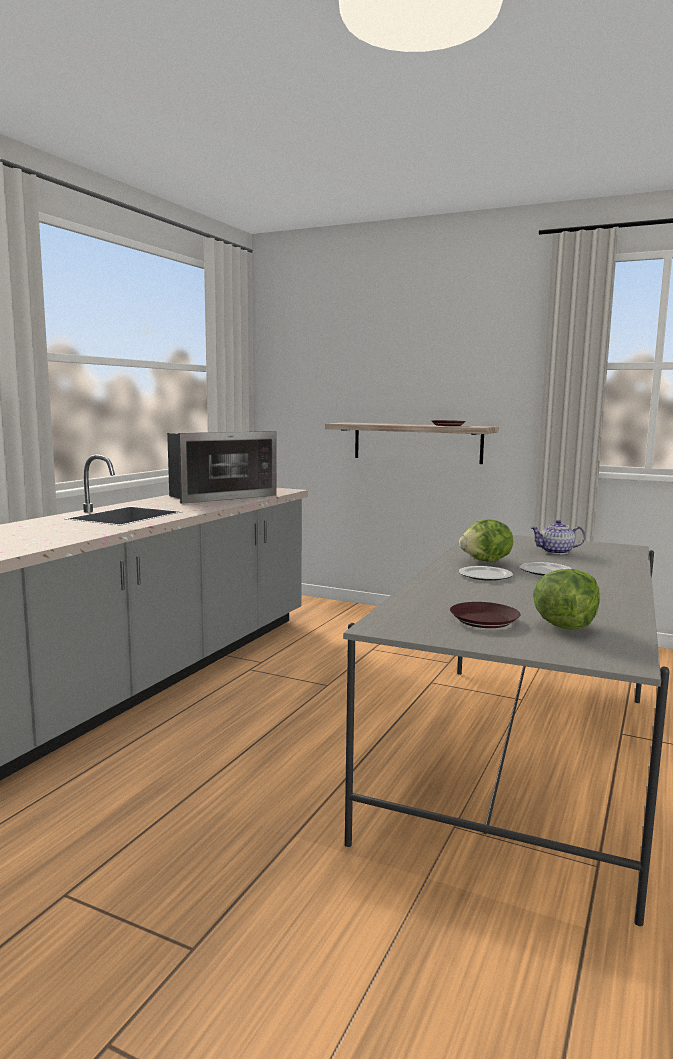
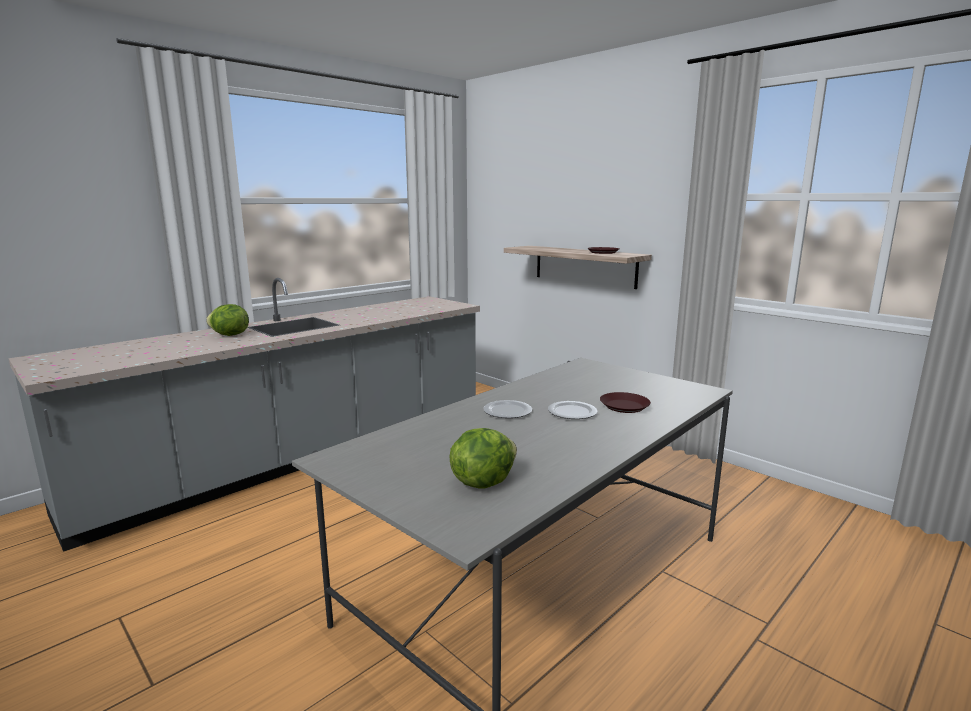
camera: 20 degrees right, 5 degrees up
microwave [167,431,277,504] -> none
brown plate [450,602,520,628] -> brown plate moved to [600,392,651,413]
lettuce [459,519,513,562] -> lettuce moved to [206,304,249,336]
teapot [531,520,585,555] -> none

